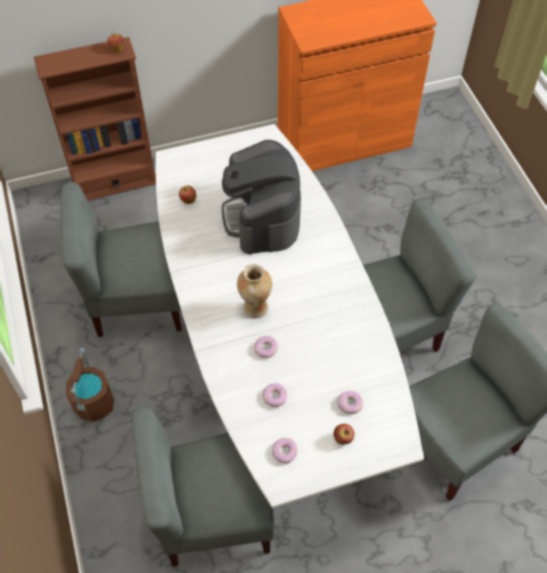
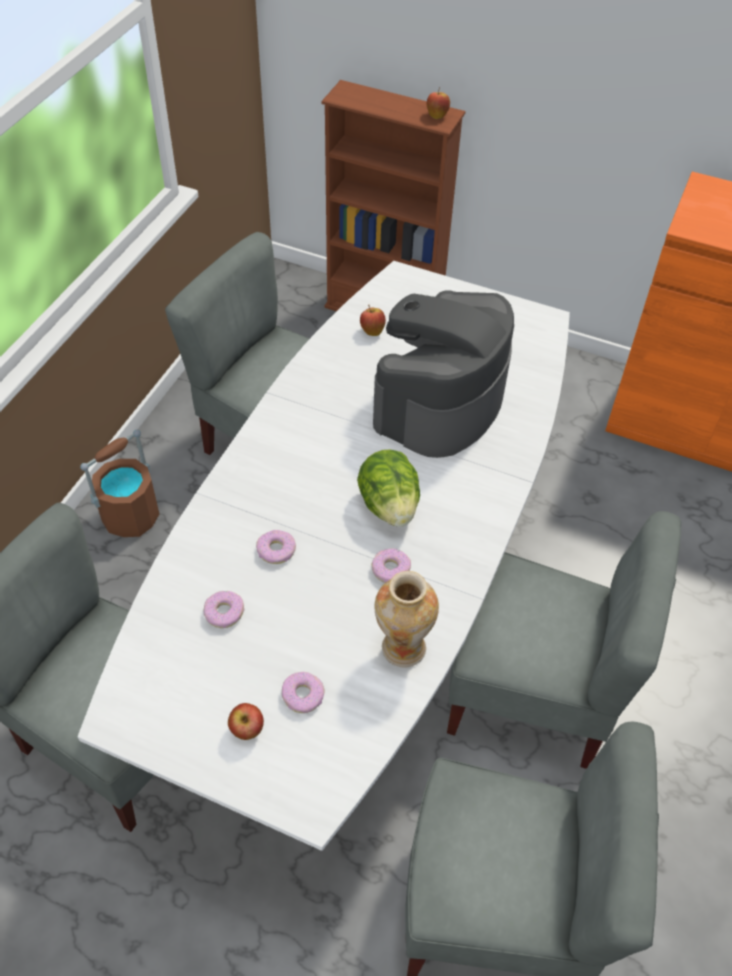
camera: 40 degrees right, 5 degrees down
vase [237,264,272,319] -> vase moved to [374,571,439,668]
donut [272,438,298,463] -> donut moved to [372,548,411,583]
none -> lettuce [357,449,420,527]

